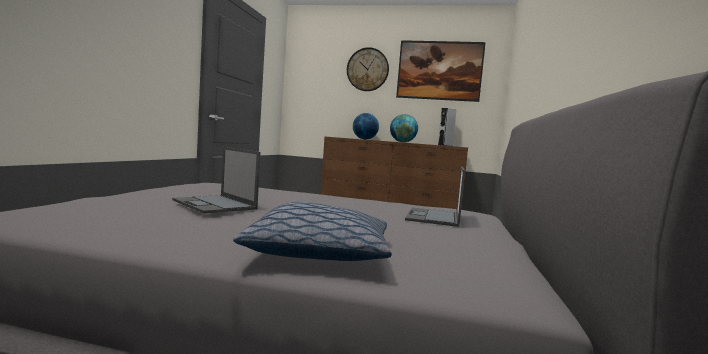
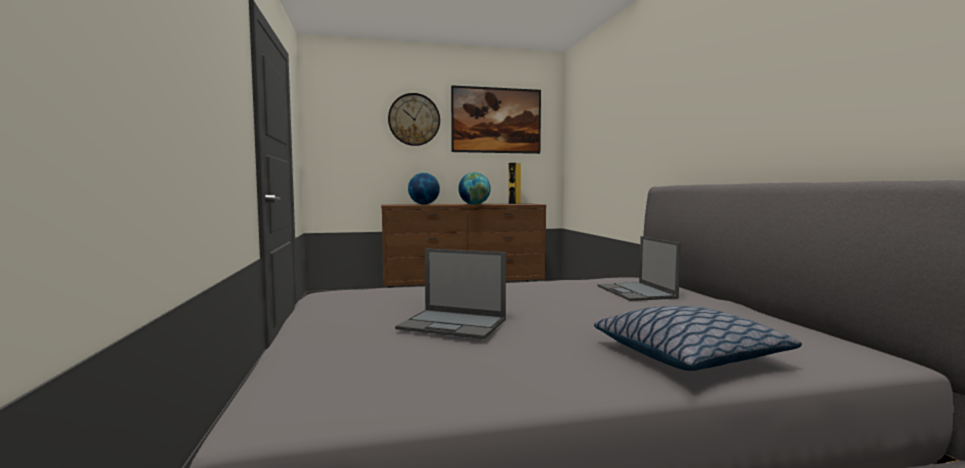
camera: 25 degrees left, 0 degrees up
grey speaker [438,108,456,146] -> yellow speaker [508,163,521,204]

